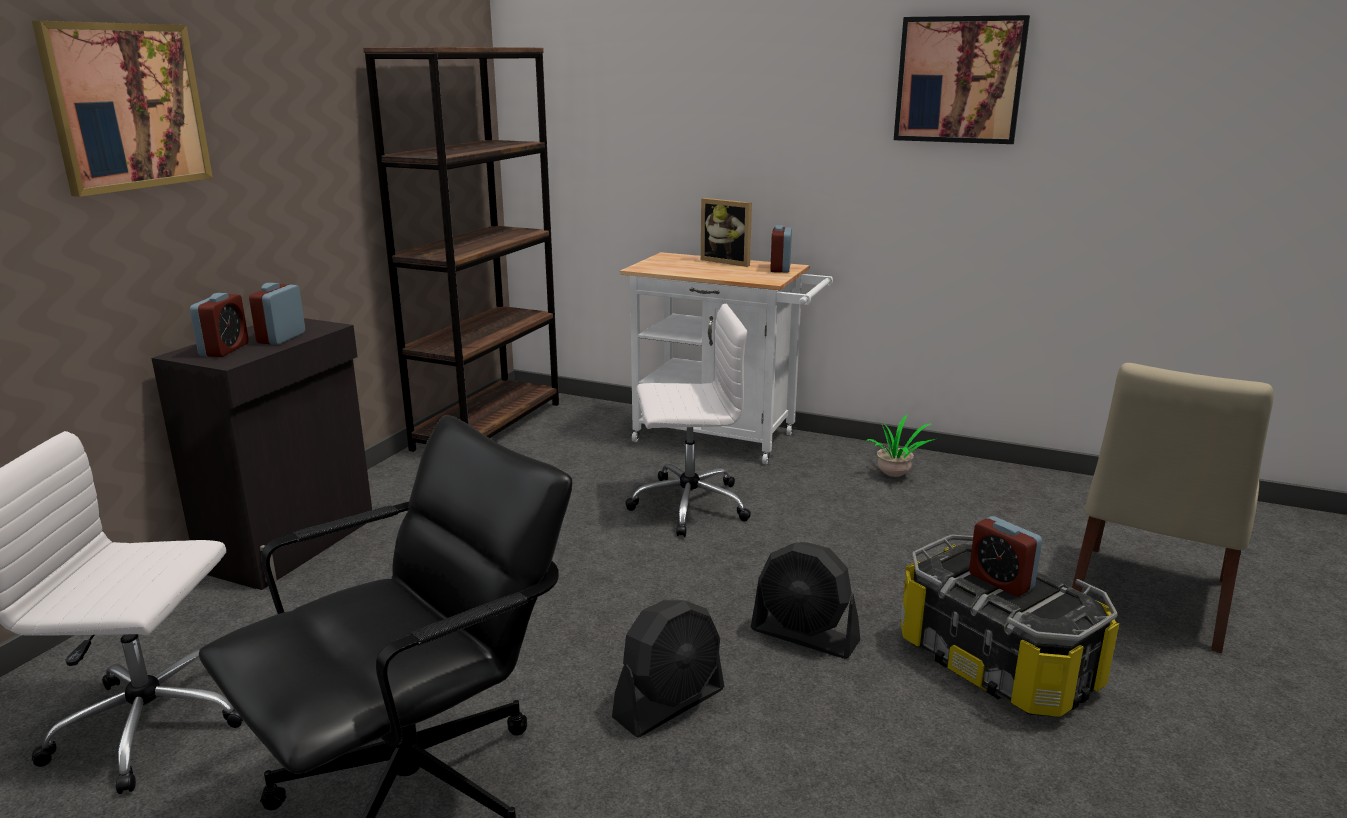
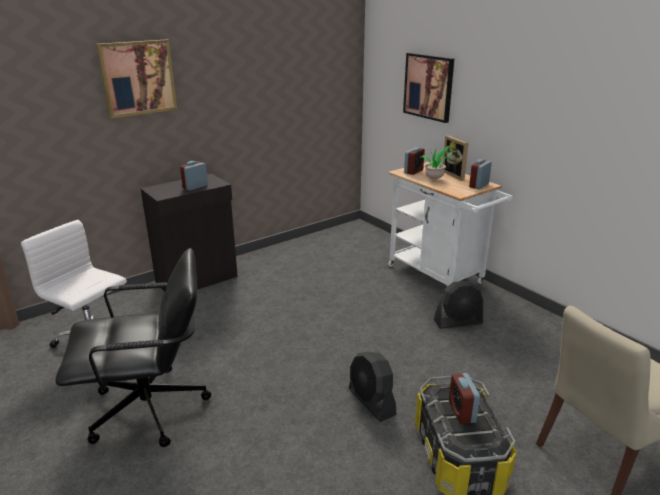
camera: 30 degrees right, 5 degrees up
alarm clock [190,293,249,357] -> alarm clock moved to [404,147,425,175]
brown bookcase [363,47,559,452] -> none
black fan [612,600,724,738] -> black fan moved to [434,281,483,329]
white office chair [625,304,751,537] -> none
potted plant [866,414,935,477] -> potted plant moved to [419,145,457,179]
picture [894,15,1030,144] -> picture moved to [403,53,454,123]

